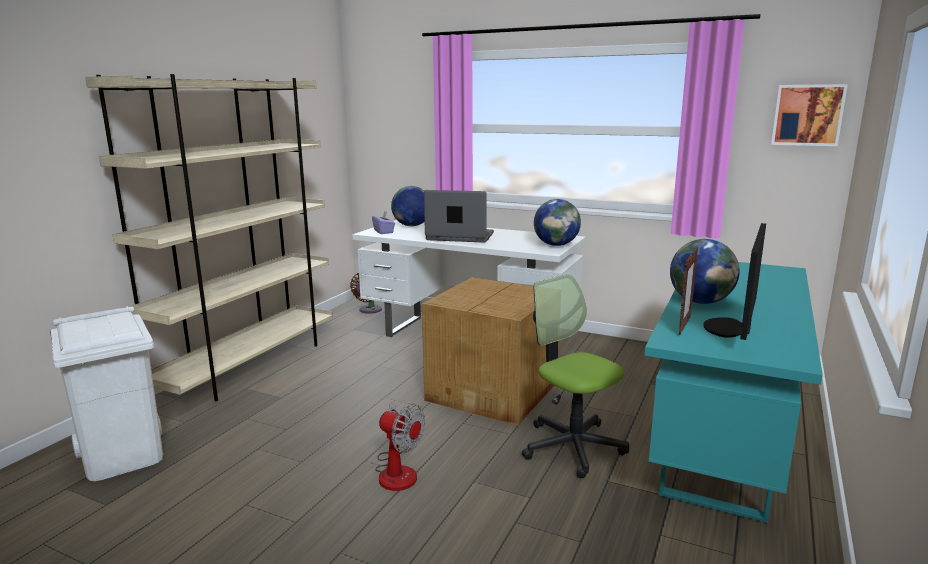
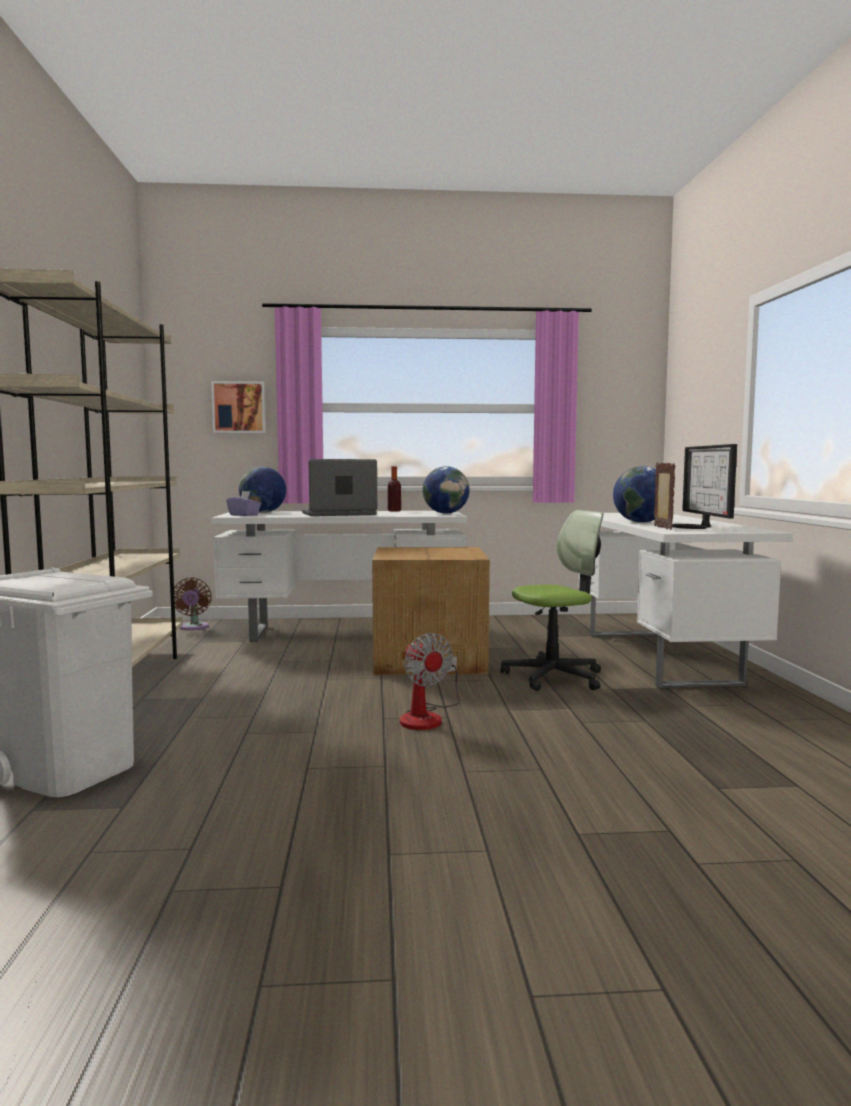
camera: 30 degrees left, 10 degrees down
fan [375,401,425,491] -> fan turned 60 degrees clockwise [400,633,460,730]
office chair [522,274,629,478] -> office chair turned 135 degrees clockwise [500,510,603,691]
turquoise desk [644,262,823,524] -> white desk [578,513,793,689]
picture [771,84,848,146] -> picture moved to [211,381,266,433]
none -> bottle [388,466,401,511]

